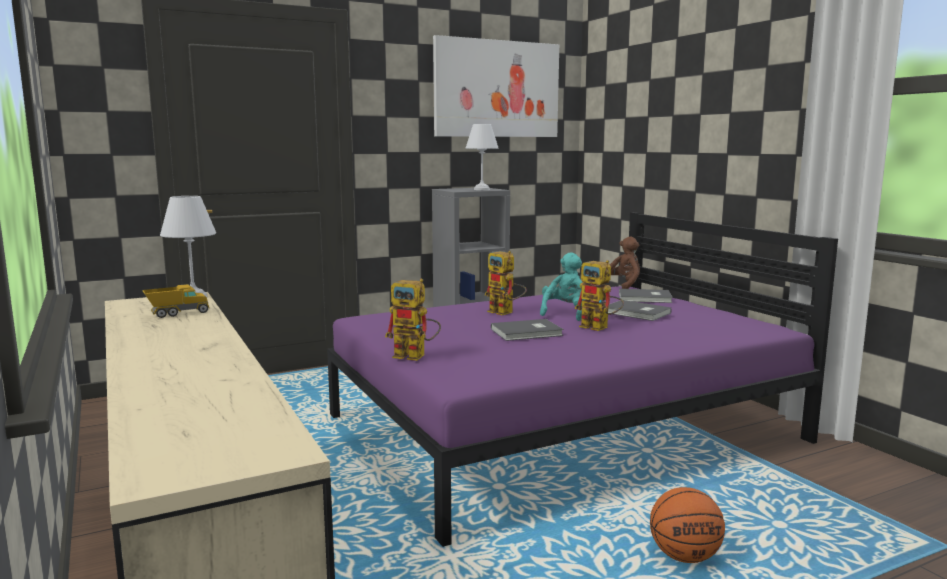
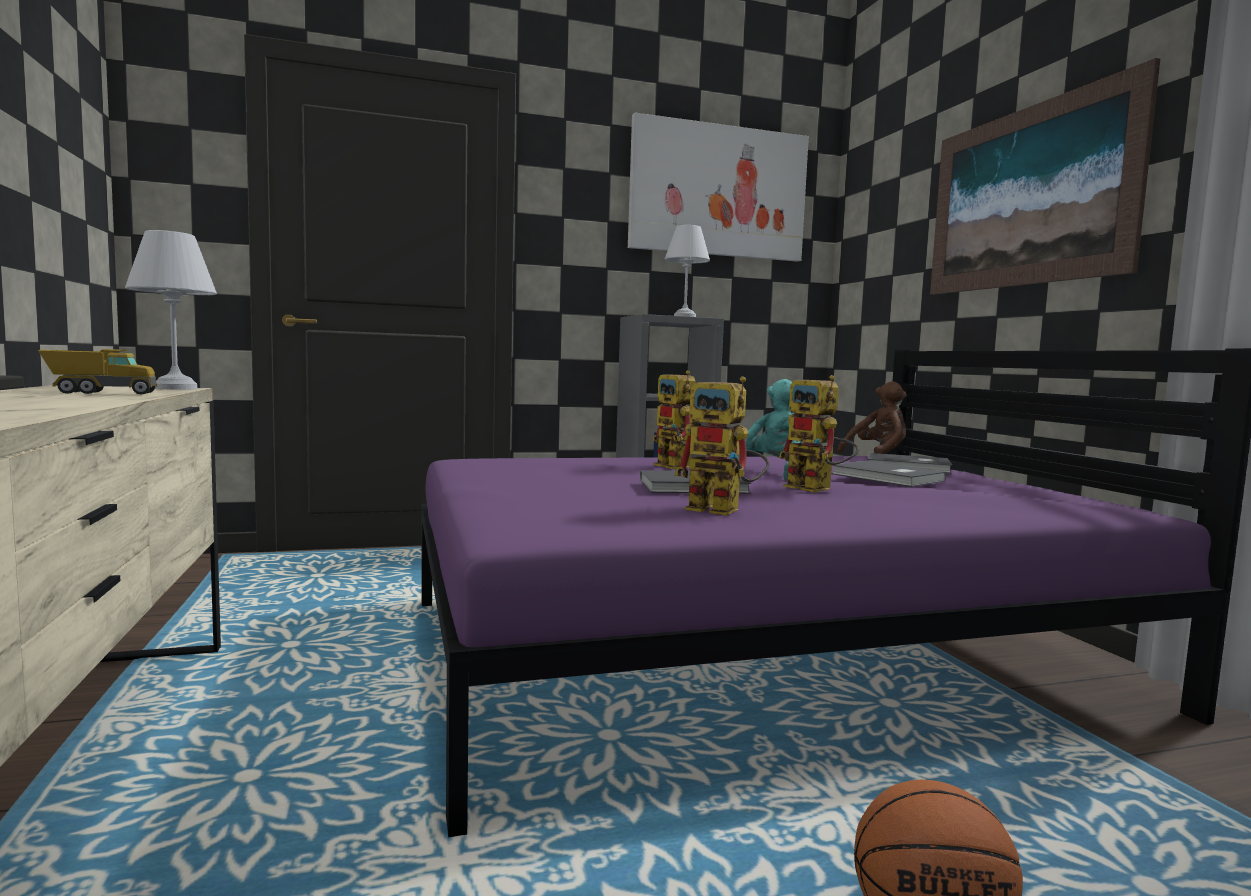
camera: 10 degrees right, 5 degrees down
toy robot [385,279,441,361] -> toy robot moved to [675,376,769,516]
none -> picture [930,58,1160,295]

